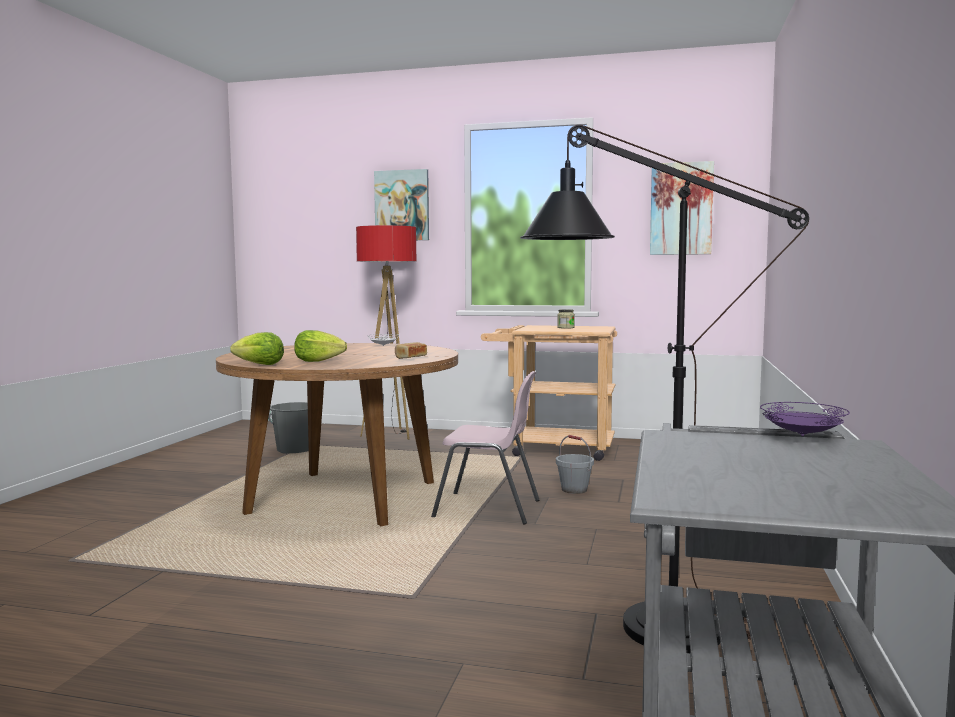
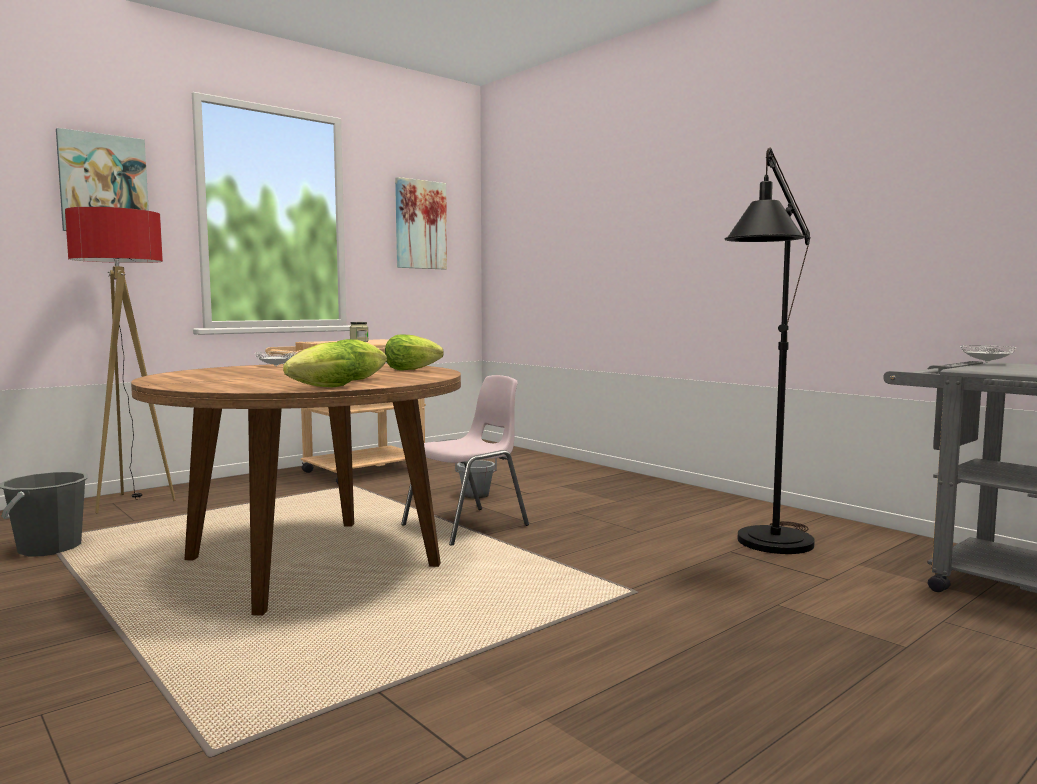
camera: 55 degrees left, 0 degrees up
bread [395,342,427,359] -> lettuce [385,334,444,370]
purple plate [760,402,850,436] -> white plate [960,345,1016,363]

